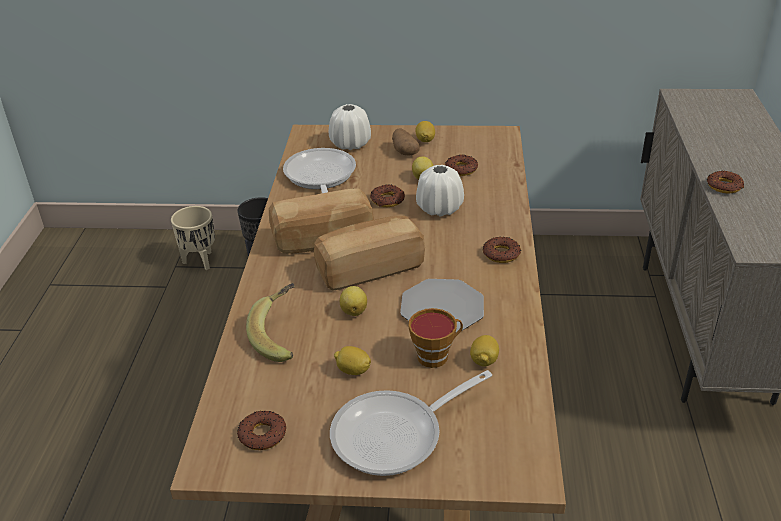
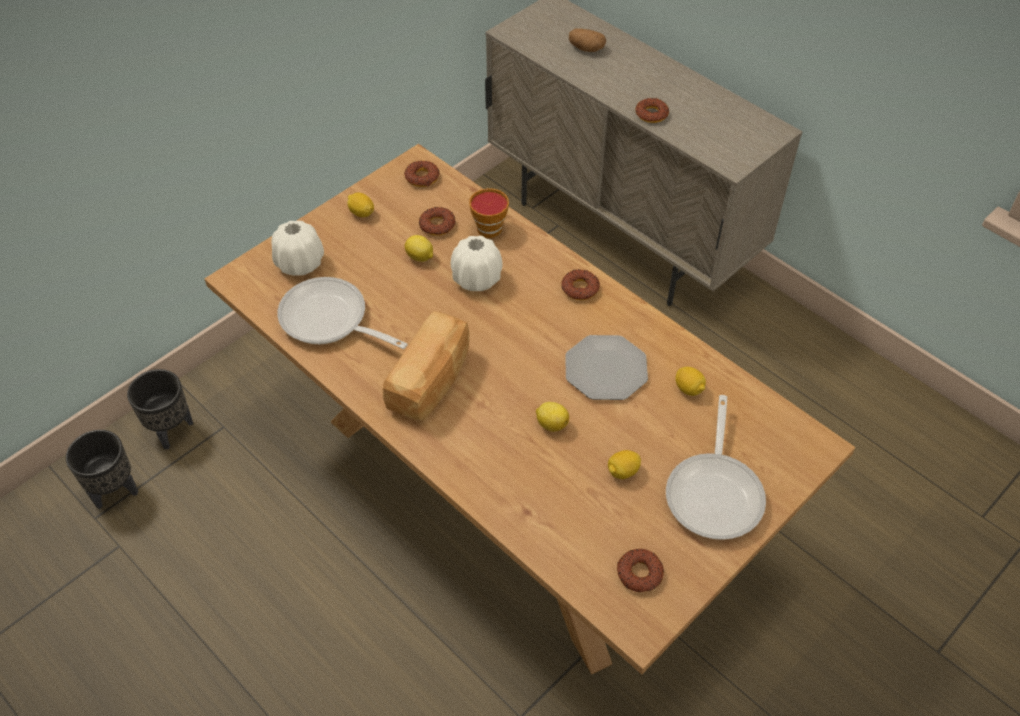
camera: 50 degrees left, 15 degrees up
beige planter [171,206,215,270] -> black planter [66,430,138,509]
banana [246,283,295,362] -> none
bread [314,216,425,291] -> none
donut [370,185,405,207] -> donut moved to [404,161,440,187]
potato [392,128,420,156] -> potato moved to [569,28,606,52]
cup [408,308,463,368] -> cup moved to [469,188,509,238]

